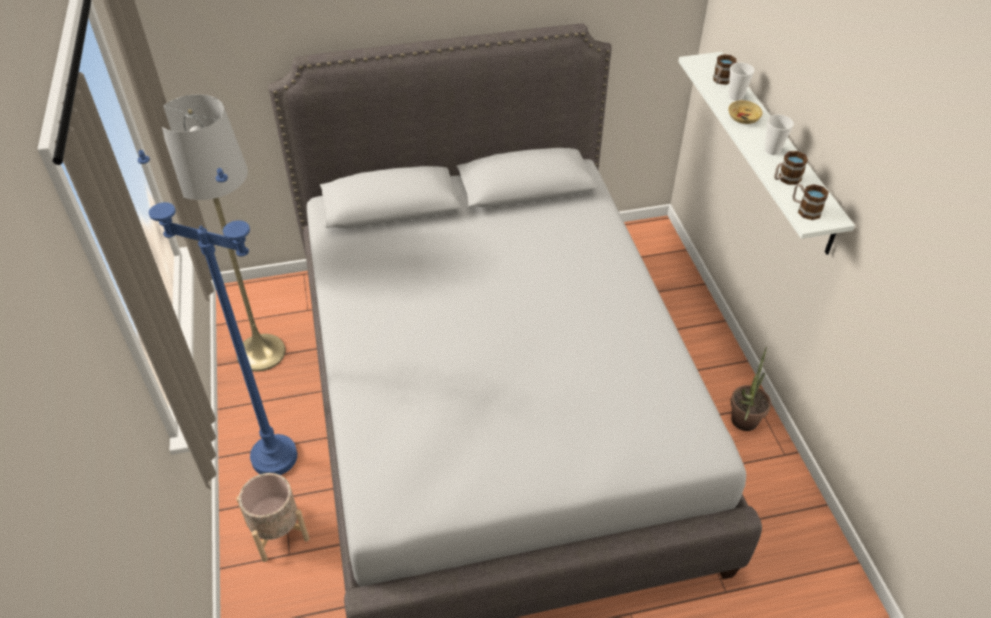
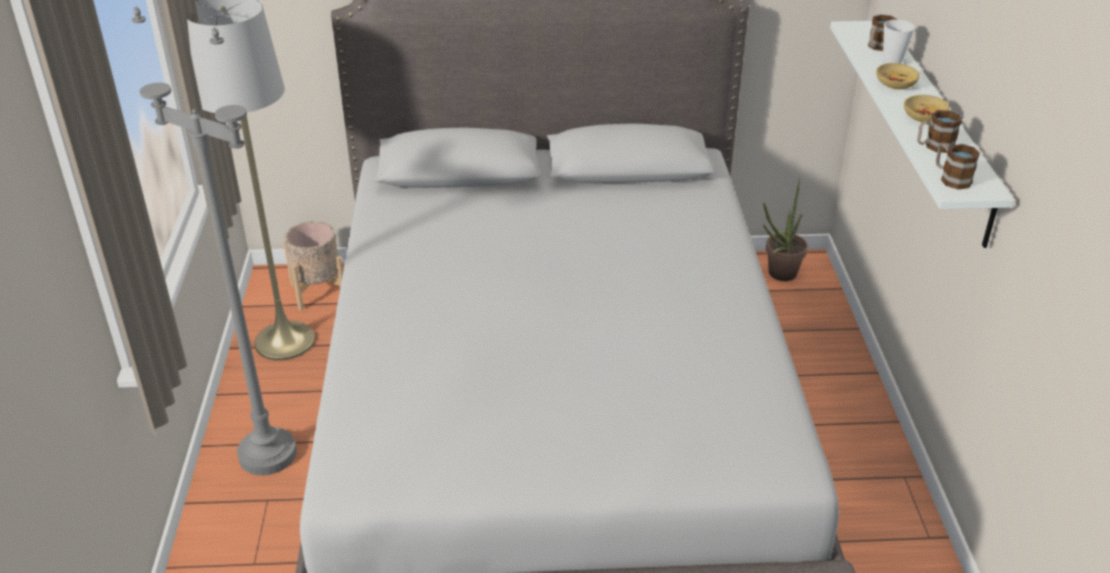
camera: 10 degrees right, 10 degrees down
blue floor lamp [138,150,297,475] -> grey floor lamp [132,7,297,475]
beige planter [236,473,309,562] -> beige planter moved to [284,221,343,310]
potted plant [730,347,771,431] -> potted plant moved to [763,178,808,281]
cup [765,115,794,155] -> beige bowl [904,95,950,123]

